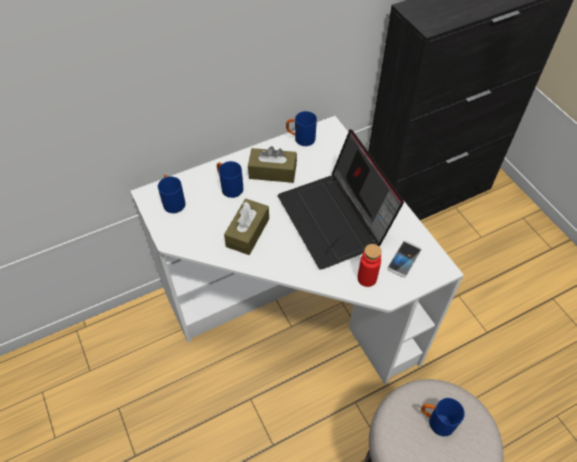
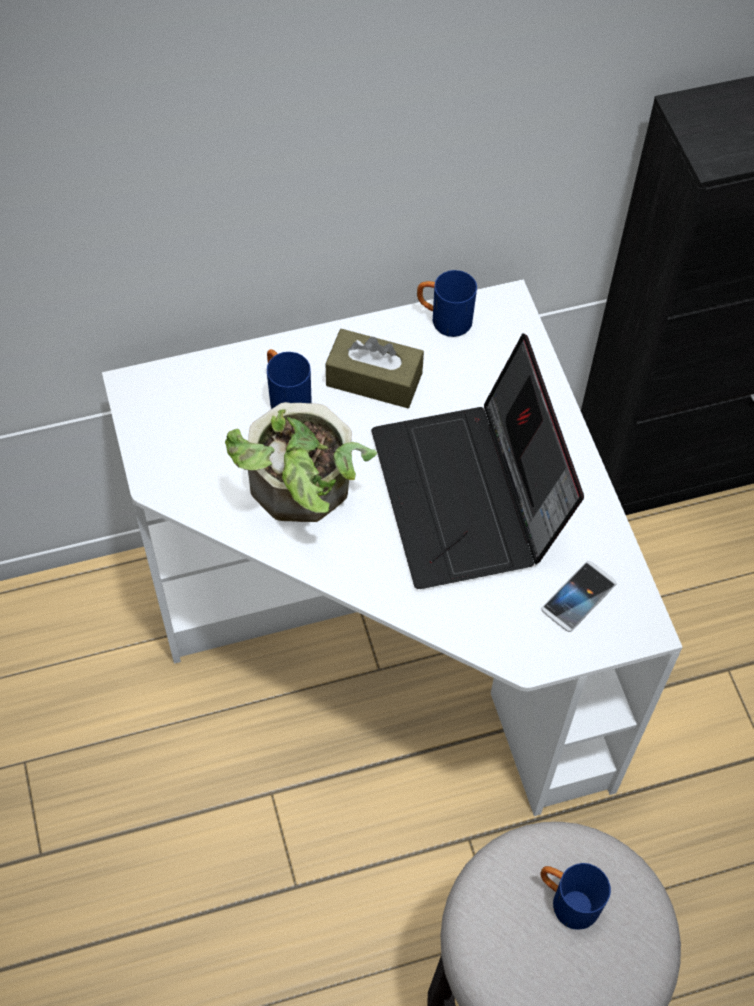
camera: 10 degrees right, 5 degrees up
blue mug [158,175,186,213] -> none
brown tissue box [224,199,269,255] -> potted plant [225,402,377,522]
red bottle [357,244,381,287] -> none

